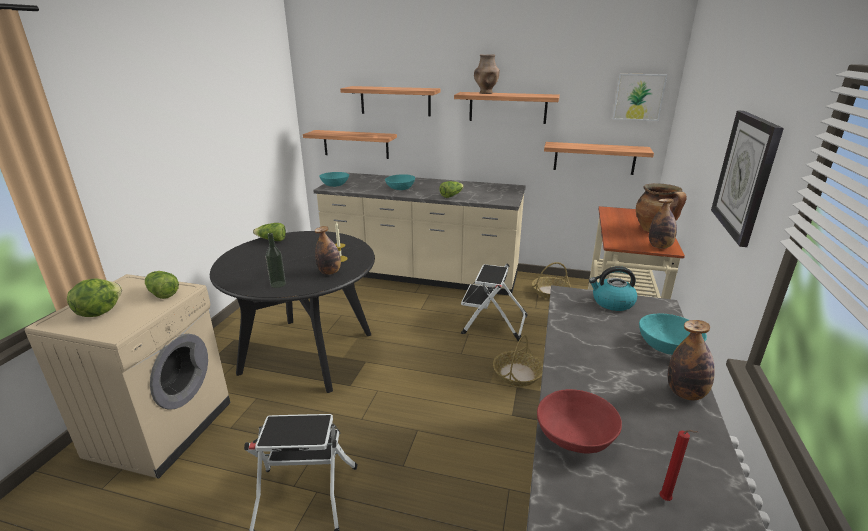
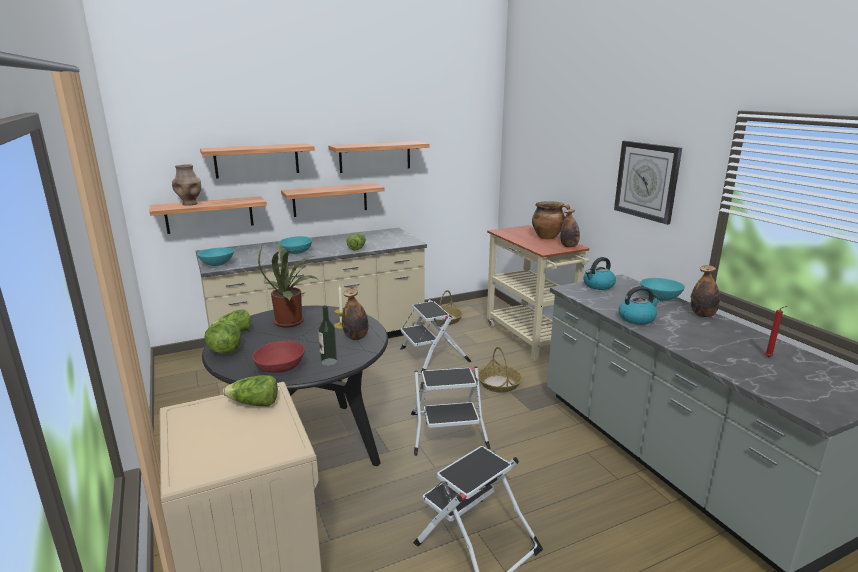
camera: 40 degrees left, 5 degrees down
lettuce [67,279,122,317] -> lettuce moved to [204,320,241,354]
brown vase [474,54,500,94] -> brown vase moved to [172,164,201,206]
red bowl [537,389,622,454] -> red bowl moved to [252,341,305,373]
shelf [544,142,654,175] -> shelf moved to [281,183,385,217]
picture [613,73,668,121] -> none
none -> potted plant [258,243,318,328]
none -> step ladder [411,366,490,456]
none -> kettle [618,286,661,325]

